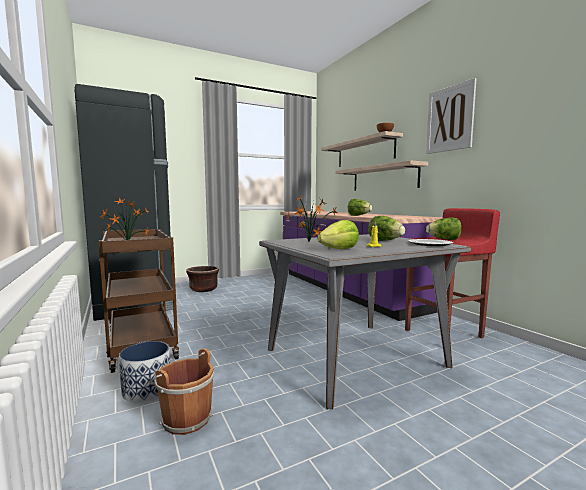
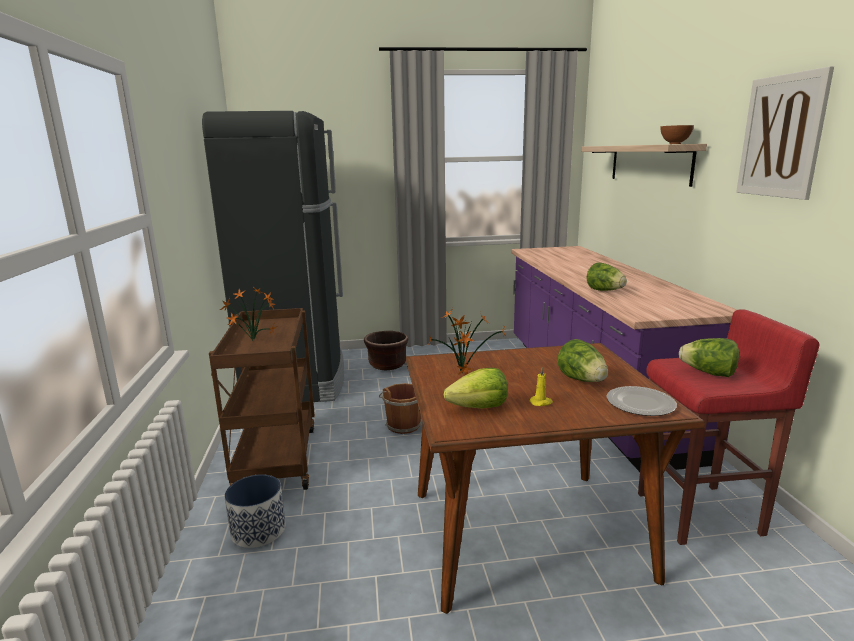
camera: 20 degrees right, 10 degrees up
brown bucket [150,348,214,435] -> brown bucket moved to [379,383,421,434]
grey dining table [259,234,471,410] -> brown dining table [406,343,705,614]
shelf [336,160,428,191] -> none

